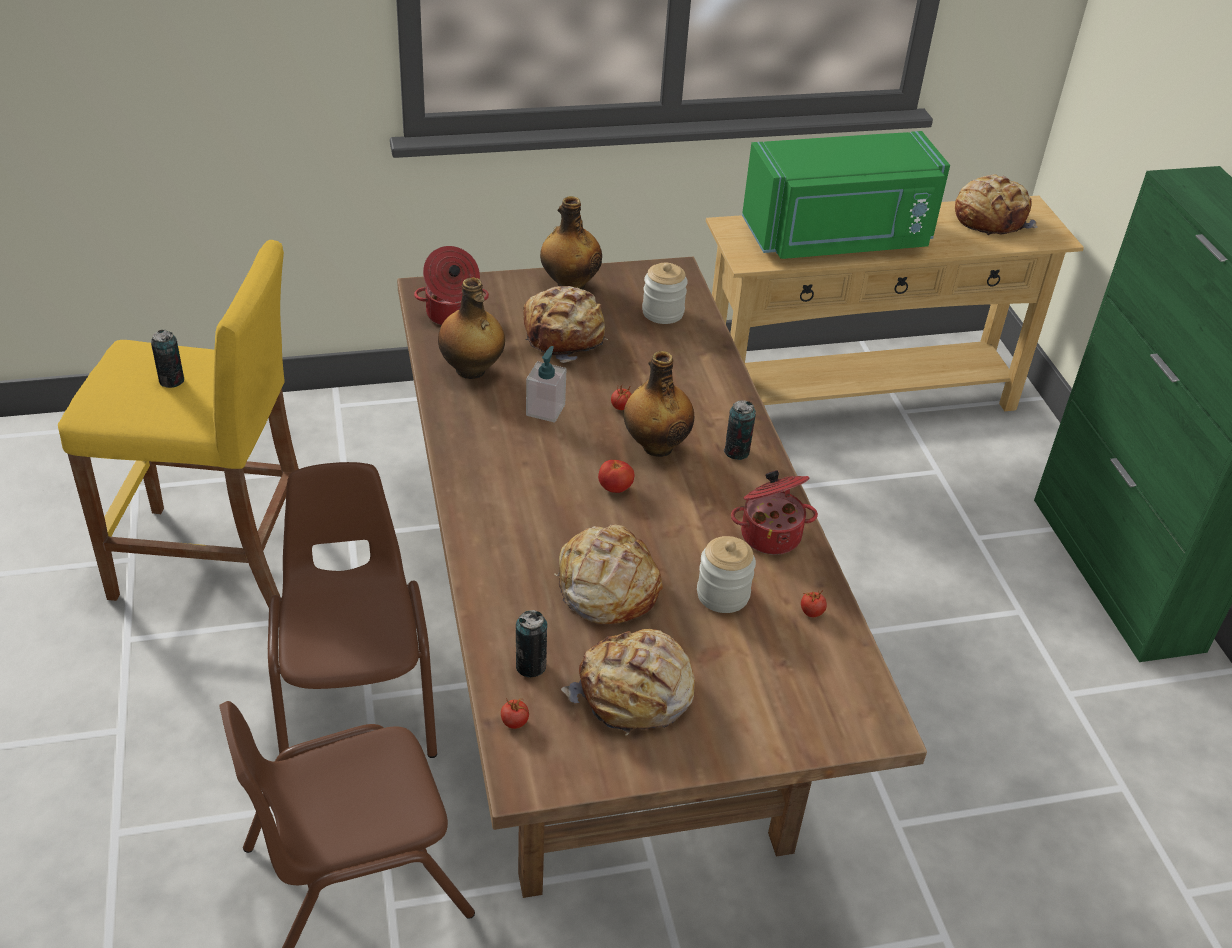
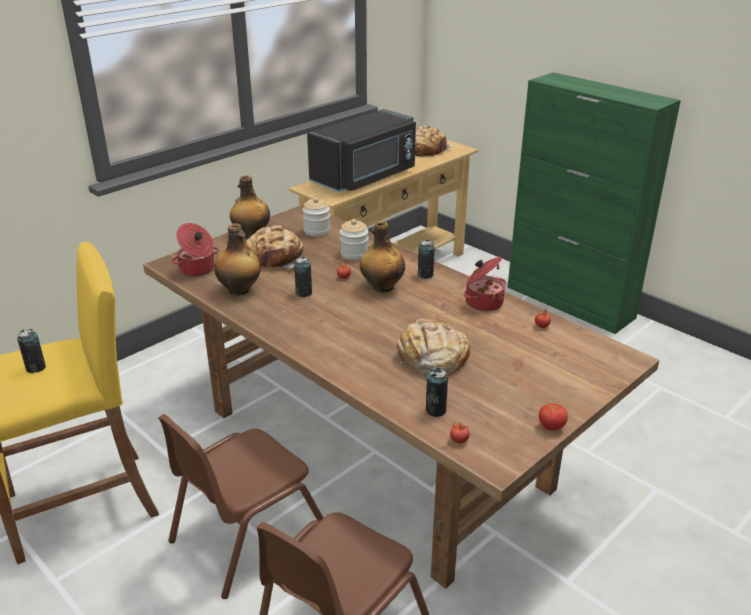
camera: 30 degrees left, 10 degrees down
brown chair [268,462,437,758] -> brown chair turned 90 degrees counterclockwise [158,414,324,599]
soap dispenser [526,346,567,423] -> can [294,257,312,297]
bread [561,629,695,736] -> none
tomato [598,460,634,493] -> tomato moved to [539,404,568,430]
jar [697,536,756,613] -> jar moved to [340,219,368,260]
green microwave [742,131,950,259] -> black microwave [307,109,416,192]

